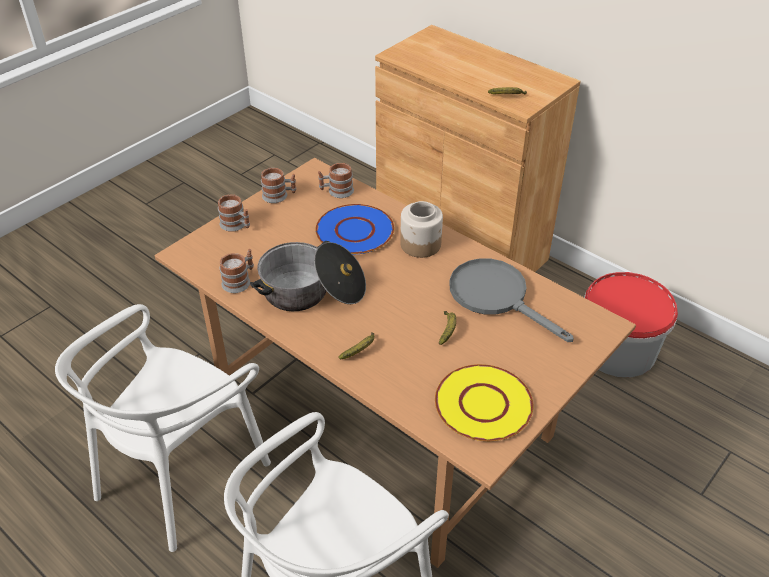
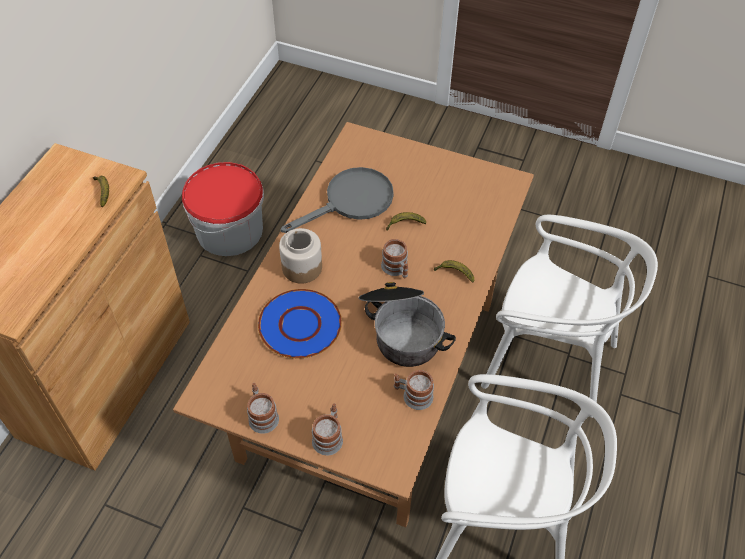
camera: 110 degrees left, 10 degrees up
mug [318,163,354,198] -> mug moved to [381,239,408,279]
yellow plate [435,364,533,441] -> none
grey frying pan [449,258,574,342] -> grey frying pan turned 150 degrees counterclockwise [281,167,394,233]

